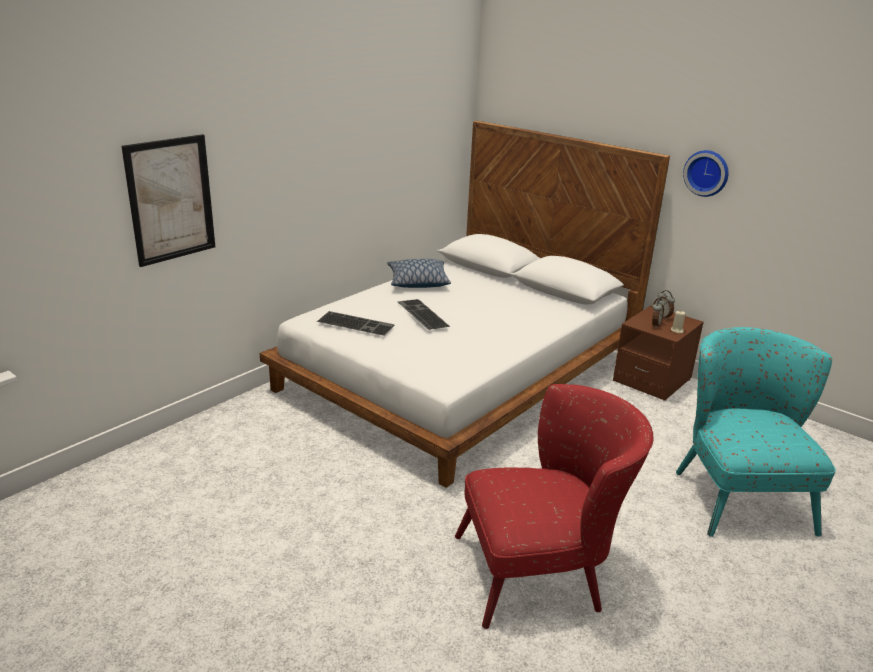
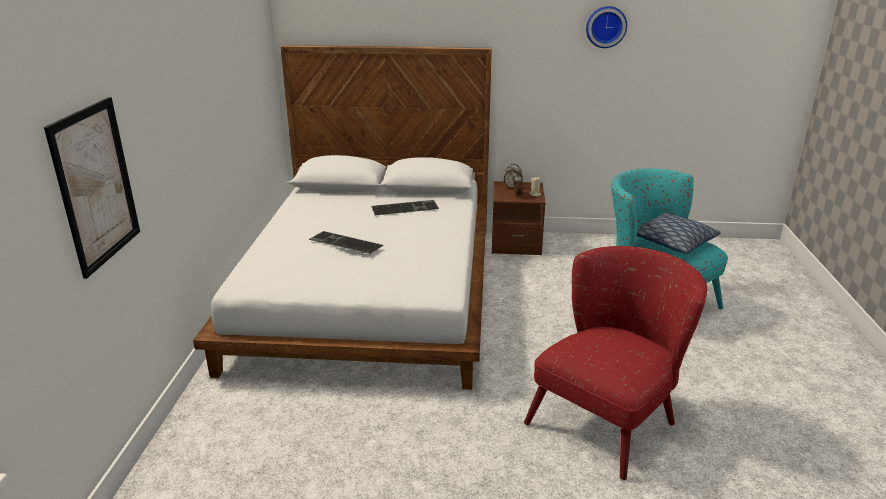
camera: 35 degrees left, 0 degrees up
keyboard [317,311,395,336] -> keyboard moved to [371,200,439,215]
pillow [387,259,451,288] -> pillow moved to [637,213,721,254]
wall clock [683,150,729,197] -> wall clock moved to [586,6,627,48]

